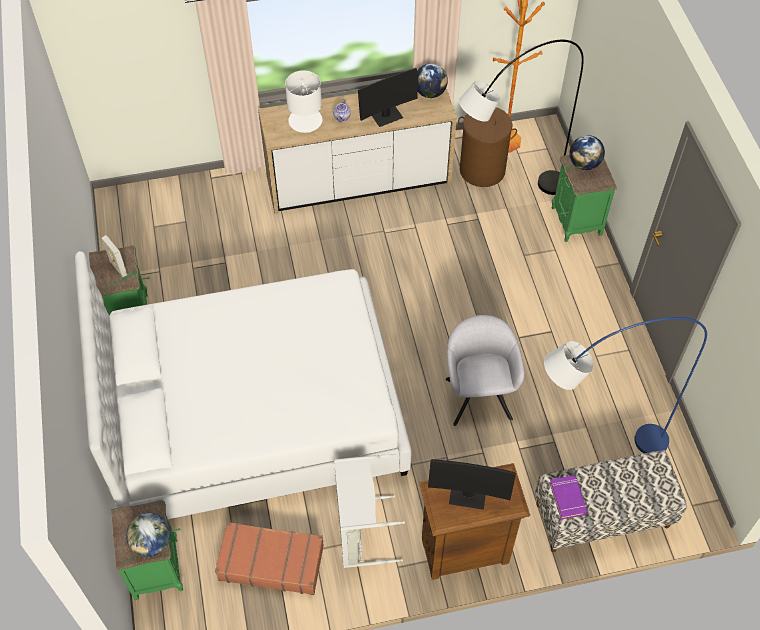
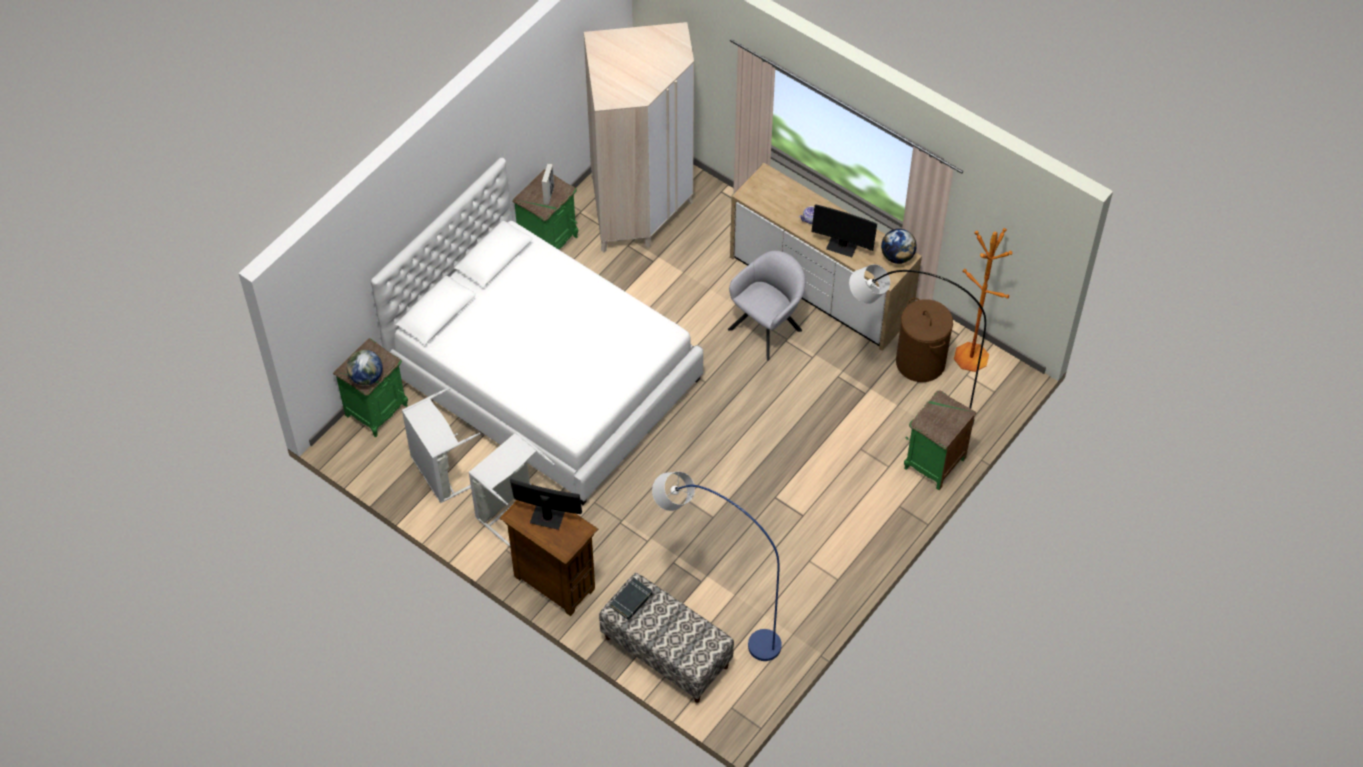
camera: 50 degrees right, 0 degrees up
brown suitcase [215,522,324,595] -> grey laundry basket [402,387,481,503]
white table lamp [285,70,322,133] -> none
monitor [428,459,516,510] -> monitor turned 135 degrees clockwise [510,478,582,530]
grey armchair [446,315,525,426] -> grey armchair moved to [728,251,806,361]
purple book [549,475,587,520] -> black book [610,578,652,620]
globe [569,135,605,170] -> none
none -> beige wardrobe [584,22,694,252]

